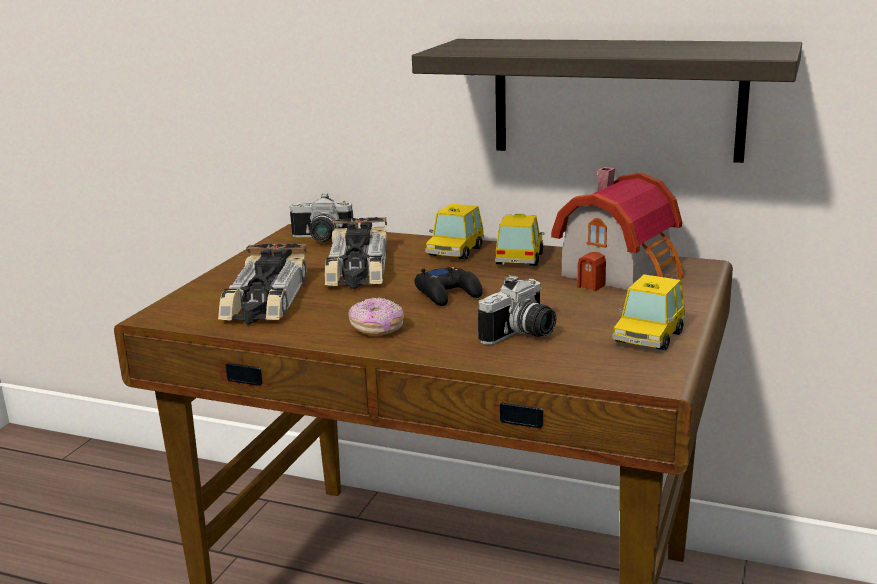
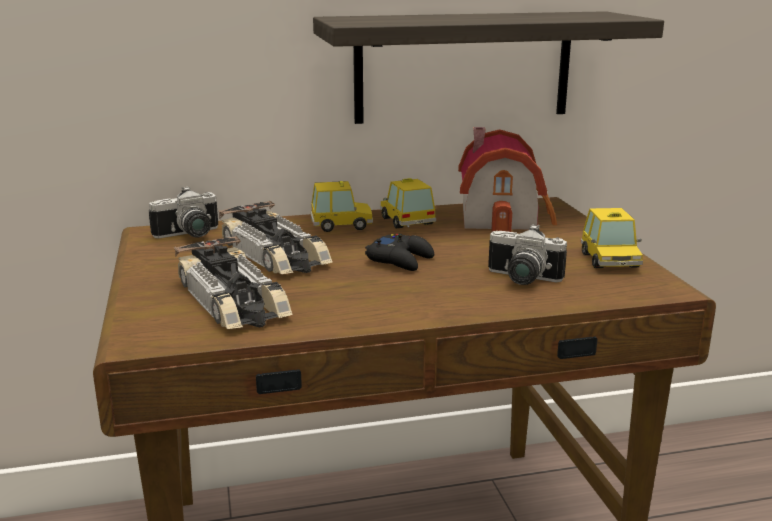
camera: 35 degrees left, 0 degrees up
donut [349,297,404,336] -> none
toy car [425,204,484,259] -> toy car turned 90 degrees counterclockwise [311,181,373,232]
camera [478,275,556,345] -> camera turned 105 degrees clockwise [488,224,567,285]

